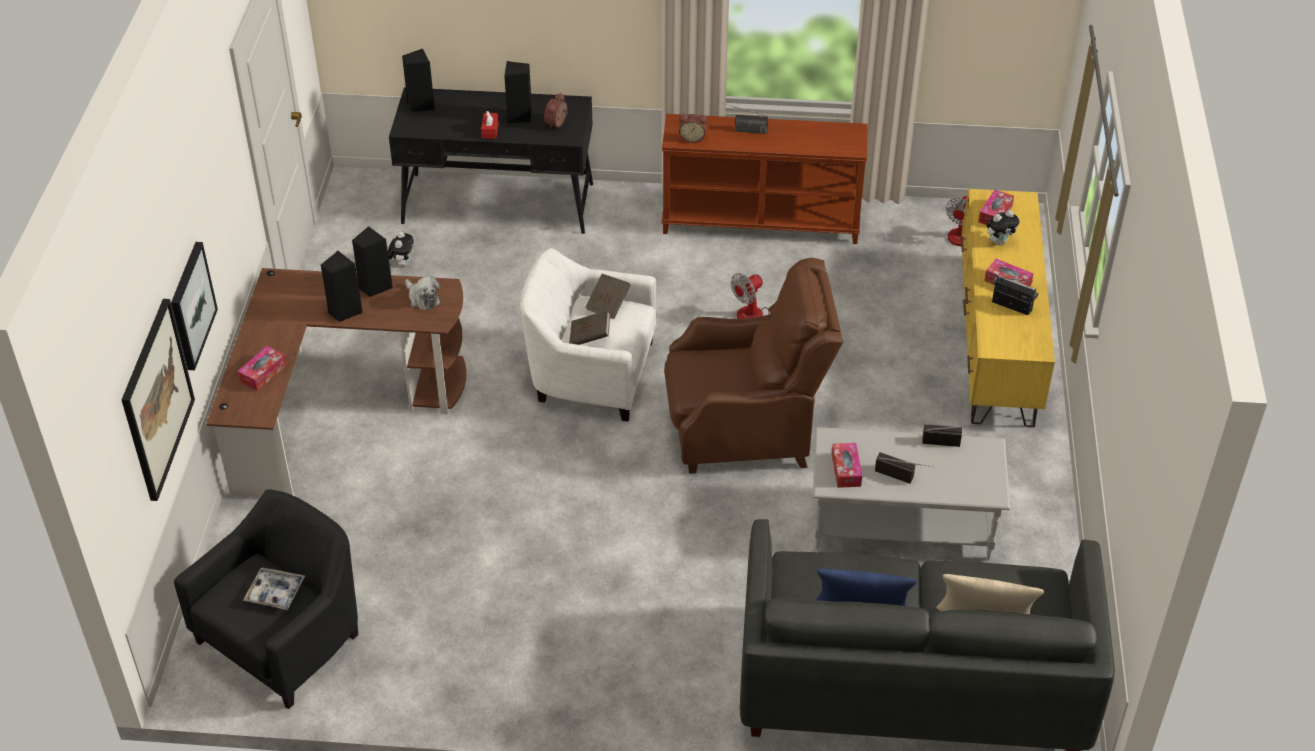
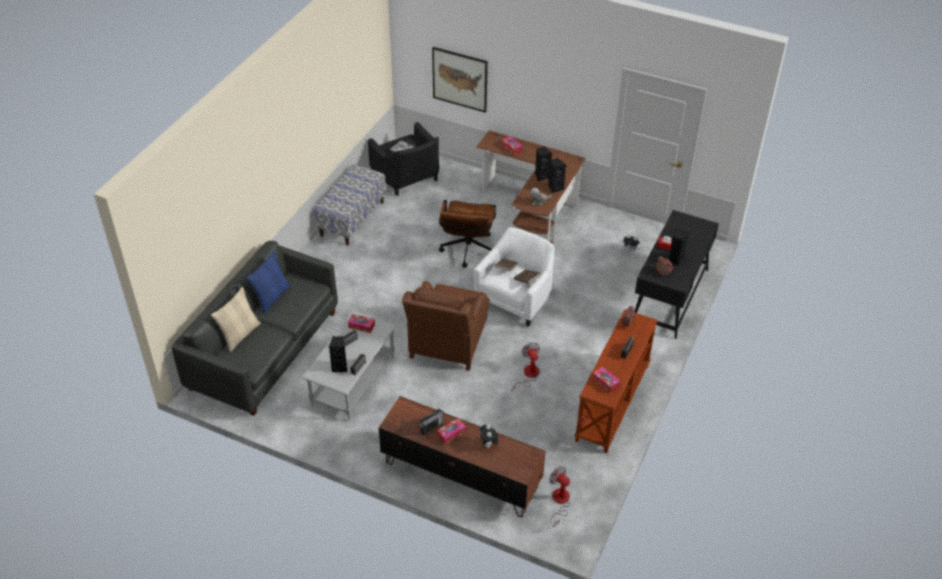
camera: 110 degrees right, 0 degrees up
picture [171,242,218,370] -> none
black speaker [402,49,435,112] -> black speaker moved to [329,336,348,372]
yellow tv stand [961,189,1055,427] -> brown tv stand [379,396,546,517]
tissue box [978,190,1014,225] -> tissue box moved to [592,366,621,393]
none -> bench [314,164,386,245]
none -> brown office chair [439,200,496,268]

